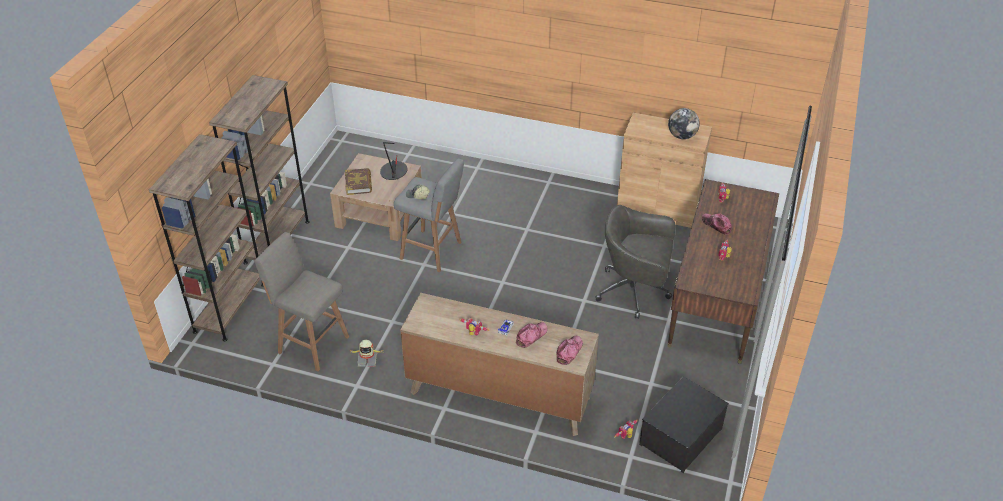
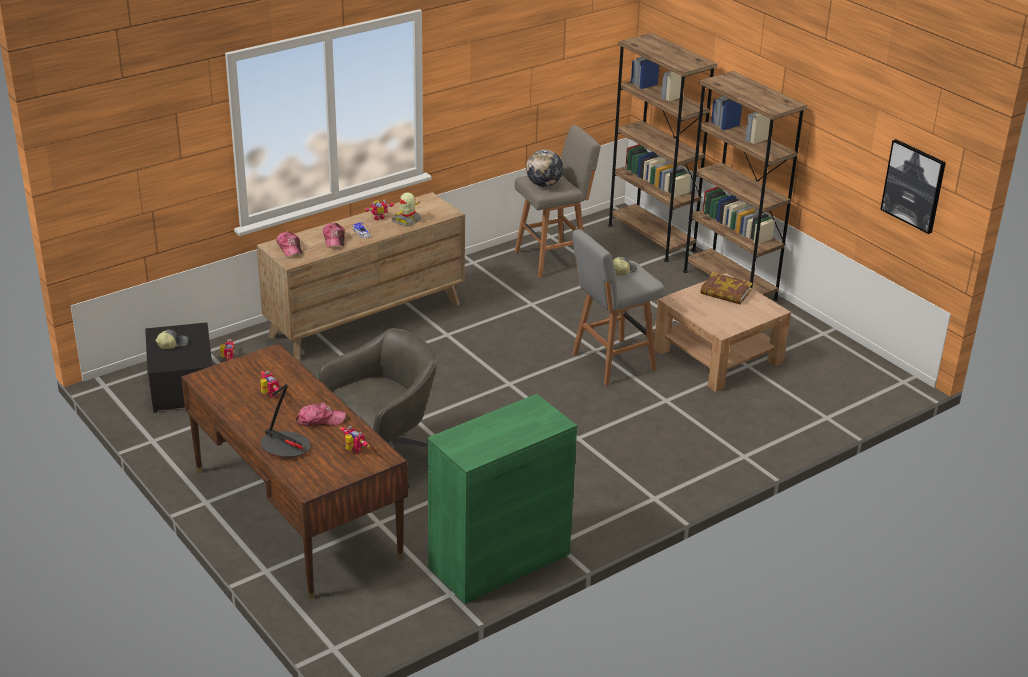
camera: 125 degrees right, 10 degrees down
toy robot [350,340,383,367] -> toy robot moved to [392,192,422,227]
table lamp [380,142,407,180] -> table lamp moved to [260,384,311,457]
brown cabinet [617,113,712,228] -> green cabinet [427,394,577,604]
globe [668,108,700,139] -> globe moved to [526,150,563,187]
none -> cap [156,330,189,349]
none -> picture [880,139,946,234]

